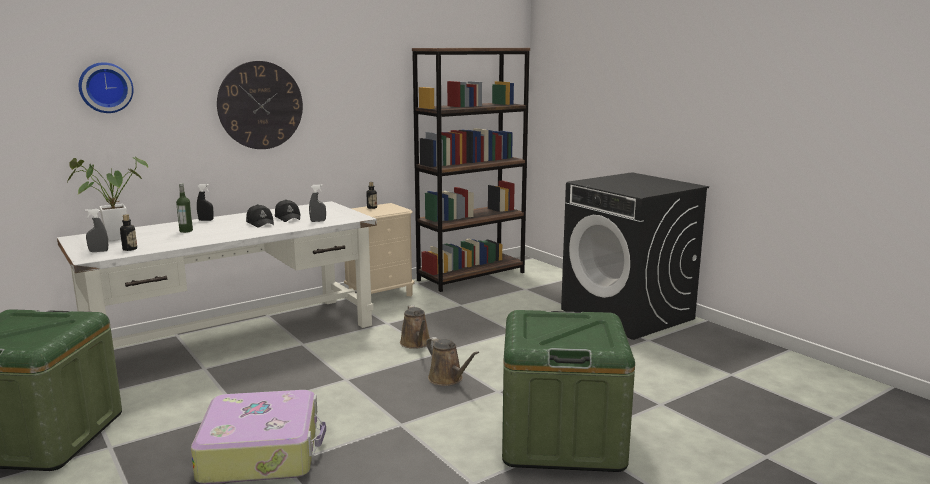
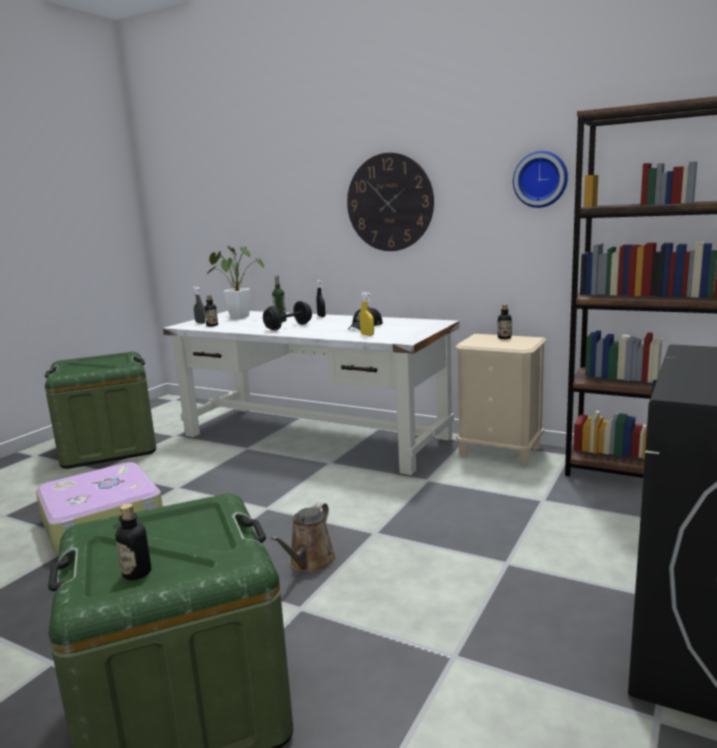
camera: 65 degrees right, 0 degrees up
wall clock [79,62,133,113] -> wall clock moved to [513,151,568,208]
black cap [246,204,274,228] -> none
grey spray bottle [309,184,326,222] -> yellow spray bottle [360,292,374,336]
brown watering can [400,305,430,349] -> none
none -> bottle [115,504,151,580]
none -> black dumbbell [263,301,312,331]

